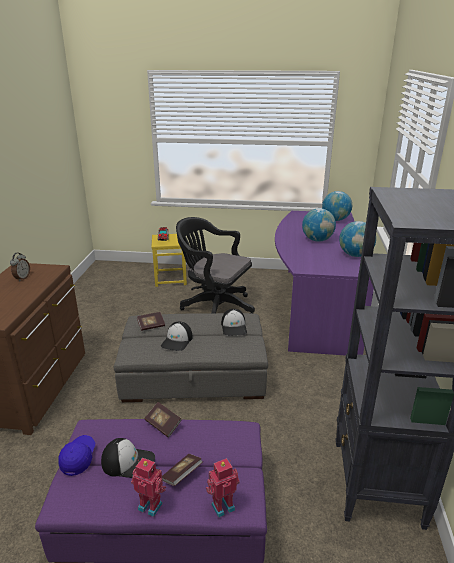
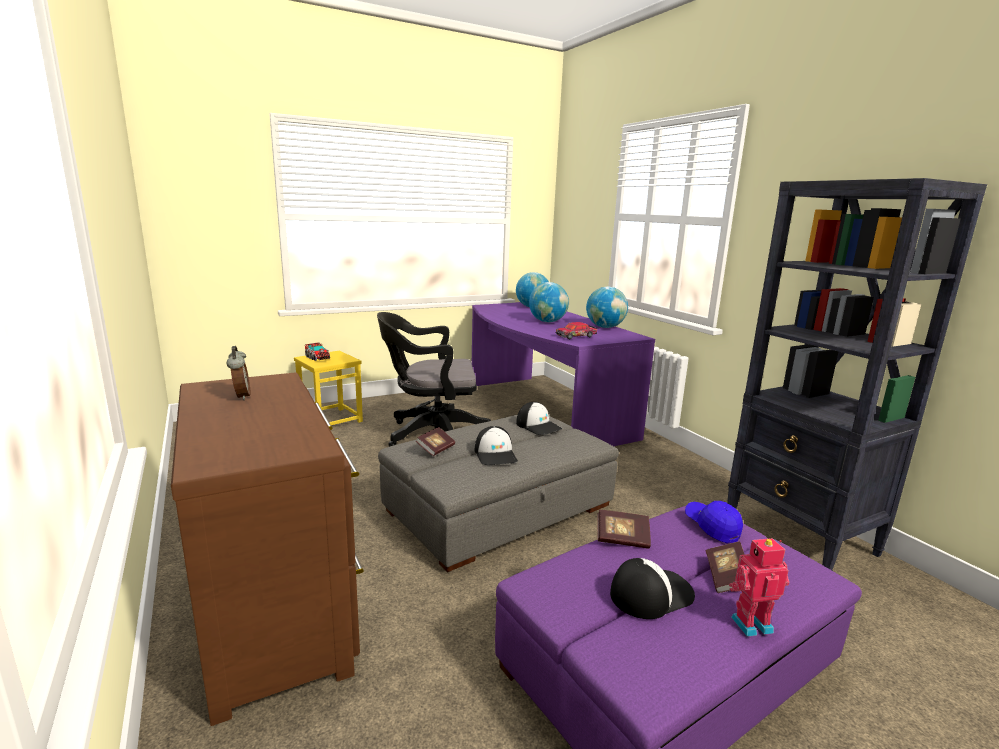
camera: 35 degrees left, 10 degrees down
blue cap [58,435,95,476] -> blue cap moved to [685,501,743,543]
toy robot [206,458,240,518] -> none
none -> toy car [556,322,597,339]

